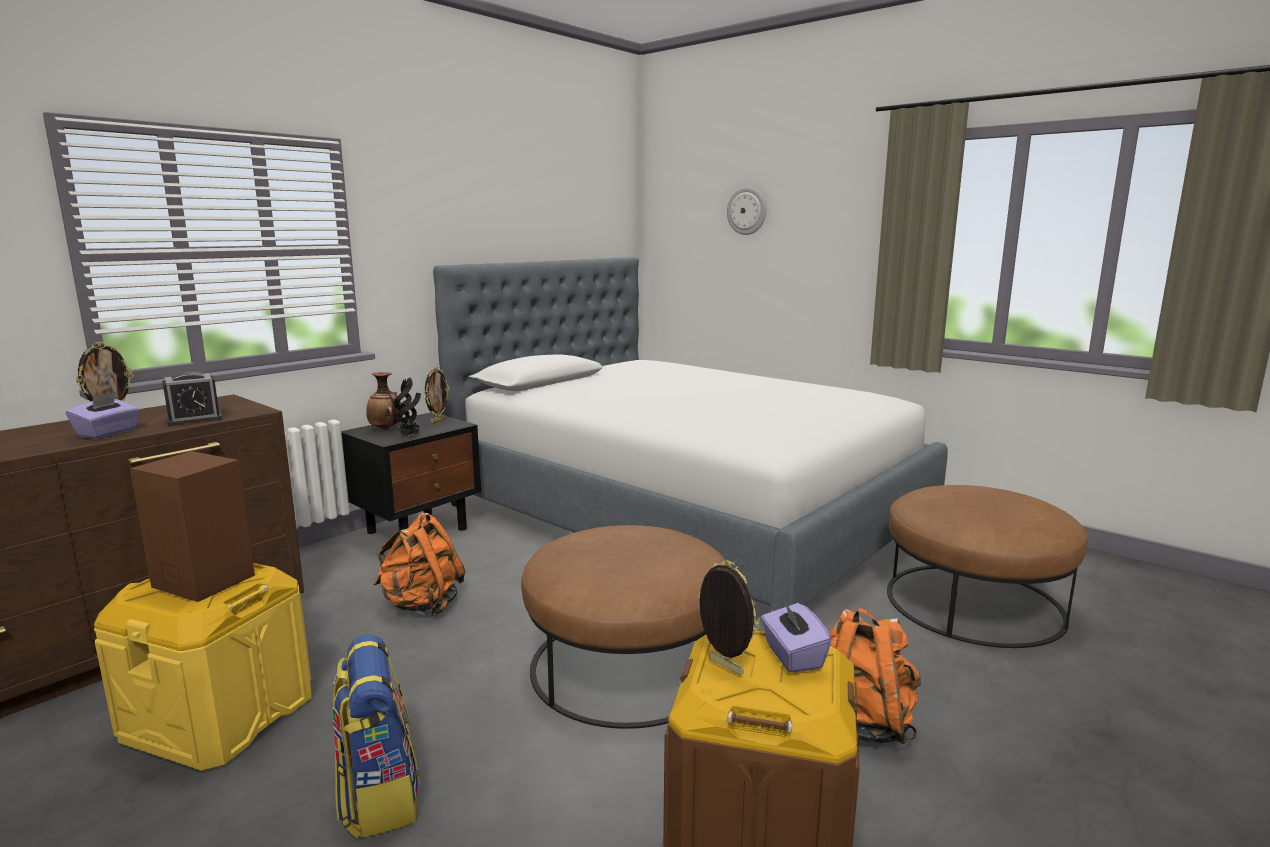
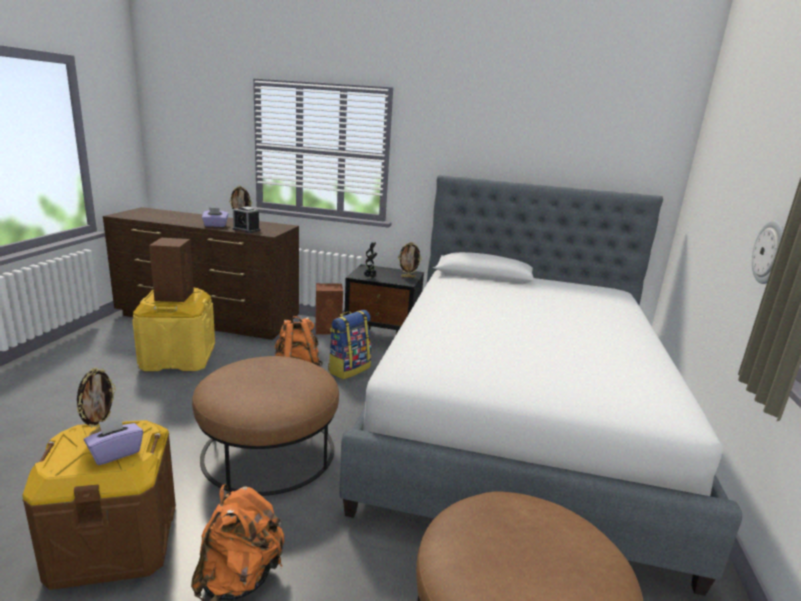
camera: 60 degrees right, 5 degrees up
backpack [332,634,420,839] -> backpack moved to [328,310,371,380]
vase [366,372,401,430] -> none
wall clock [727,187,766,235] -> wall clock moved to [752,221,784,284]
none -> brown speaker [315,283,343,334]

